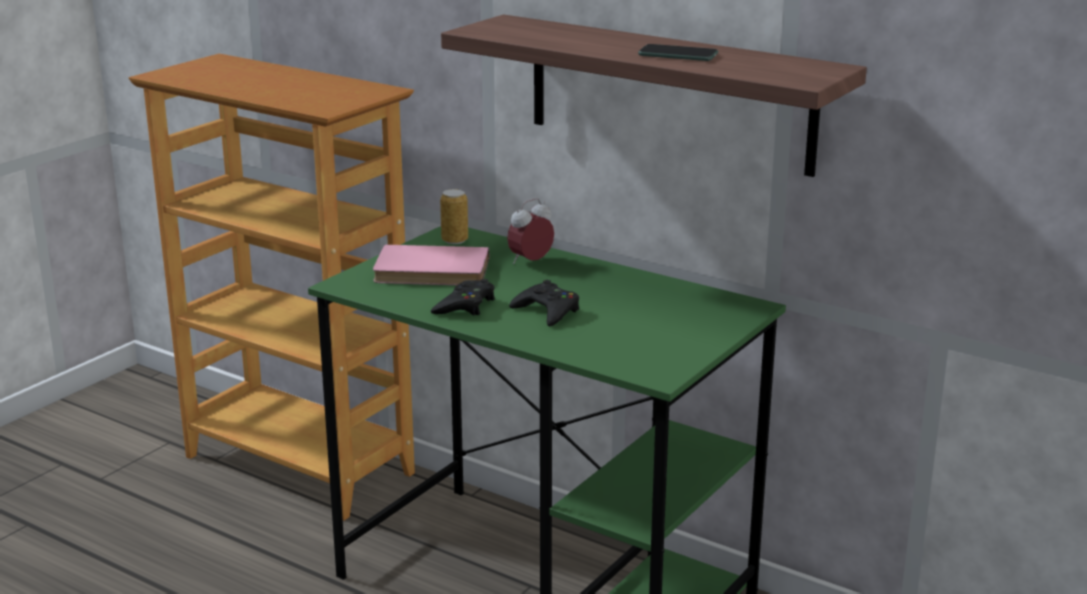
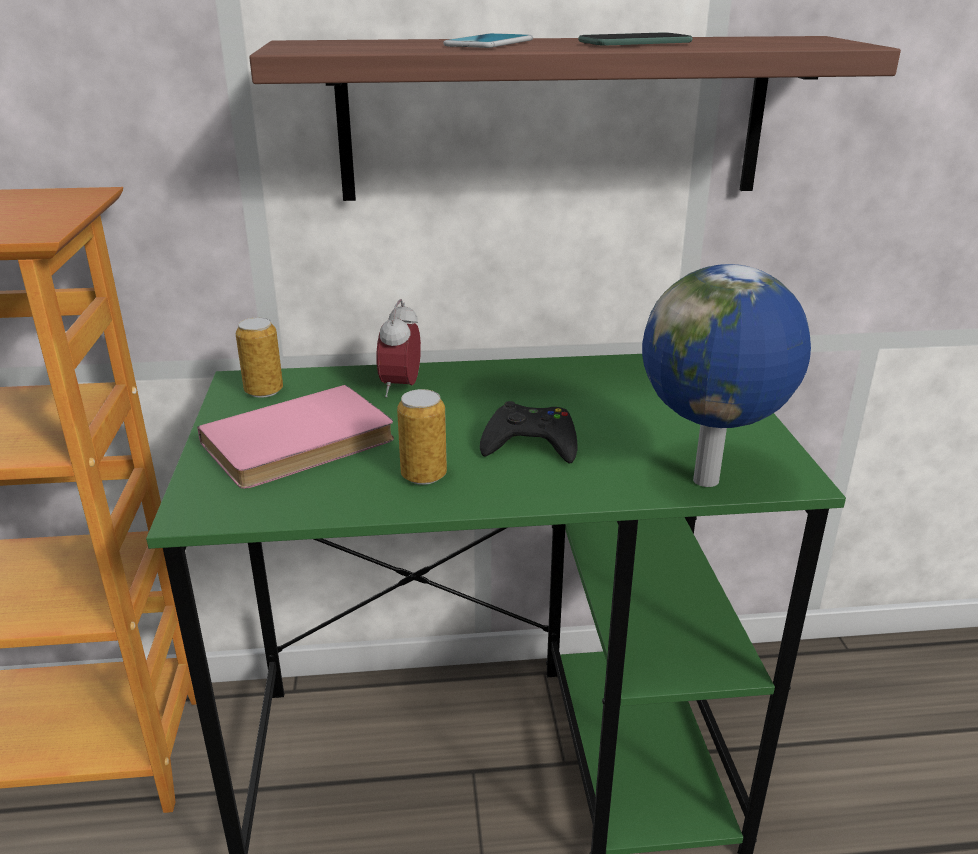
camera: 40 degrees left, 5 degrees up
black game controller [431,279,495,315] -> can [397,389,447,485]
none -> phone [443,33,533,48]
none -> globe [642,264,811,487]

